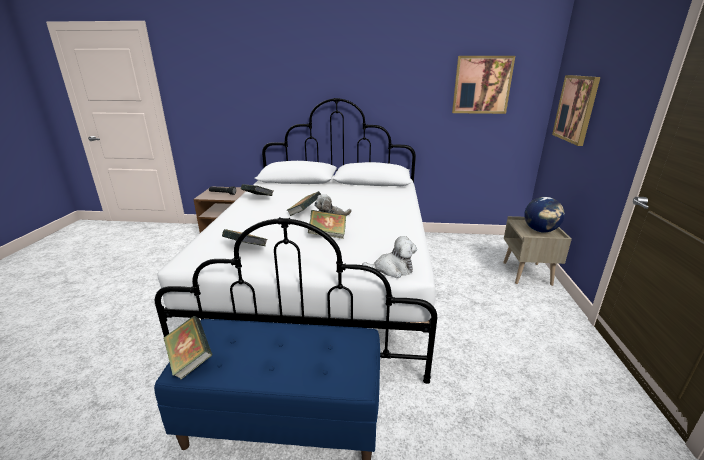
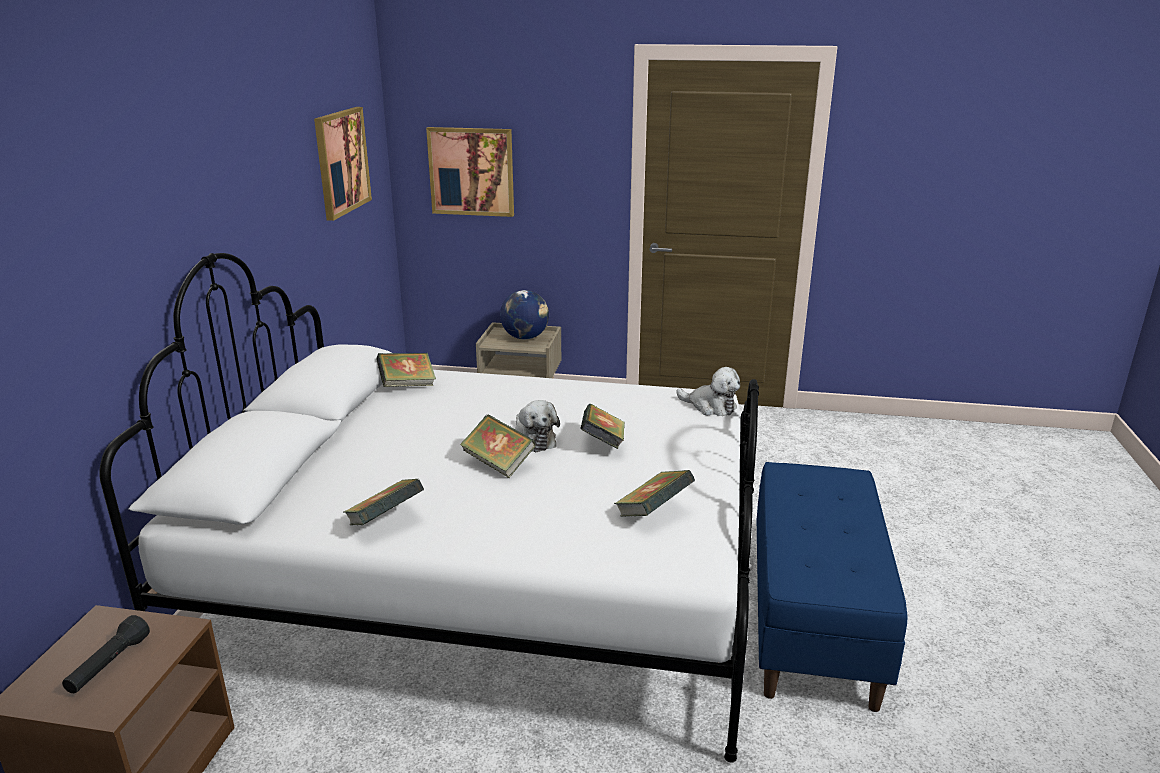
camera: 85 degrees left, 0 degrees up
book [164,316,213,380] -> book moved to [376,353,436,387]
plush toy [362,236,417,278] -> plush toy turned 120 degrees clockwise [676,367,740,416]

